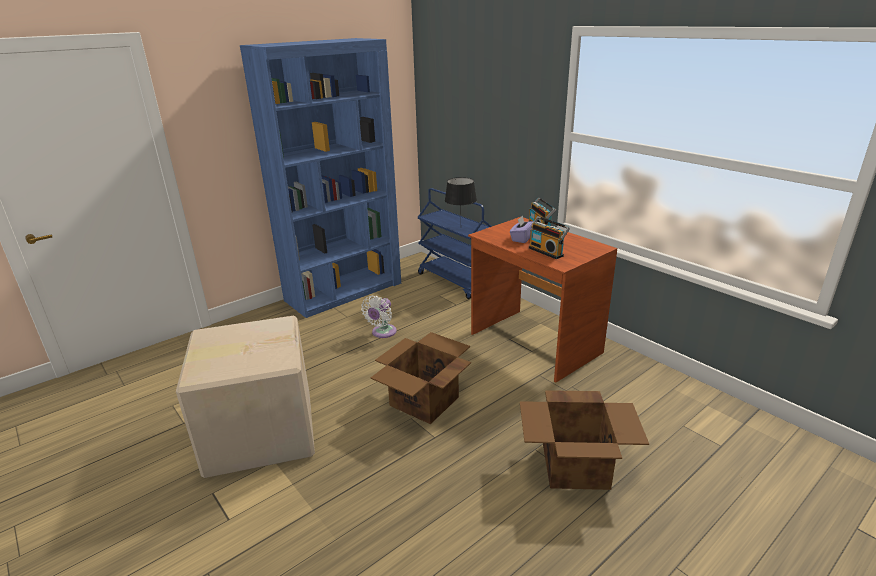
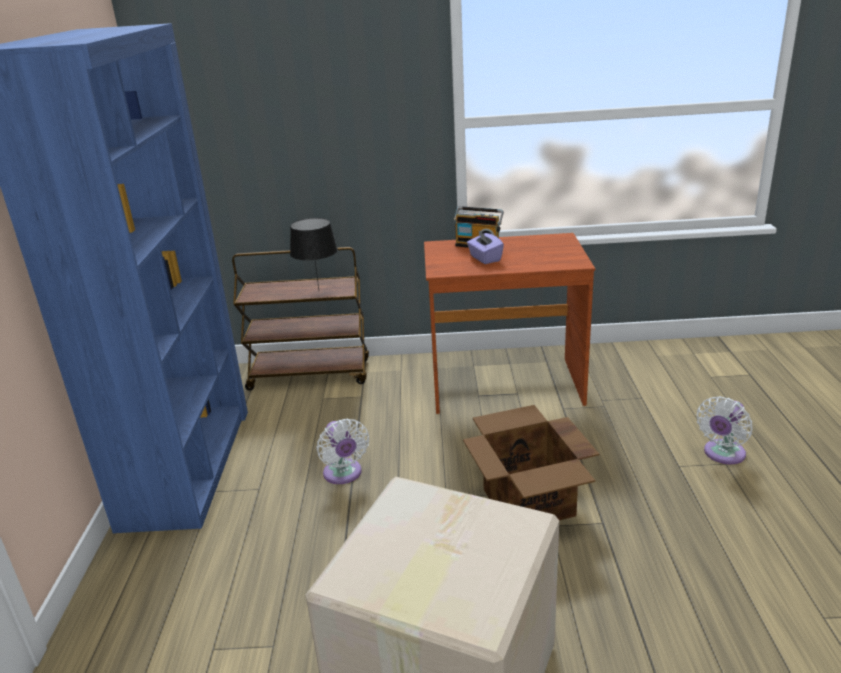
camera: 50 degrees left, 0 degrees up
blue cart [417,188,492,299] -> brown cart [232,247,369,391]
cardboard box [520,390,649,490] -> white fan [697,396,752,464]
radio [529,216,570,259] -> none

